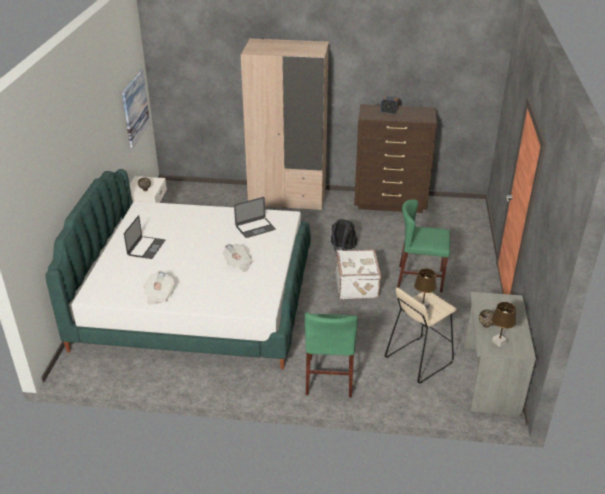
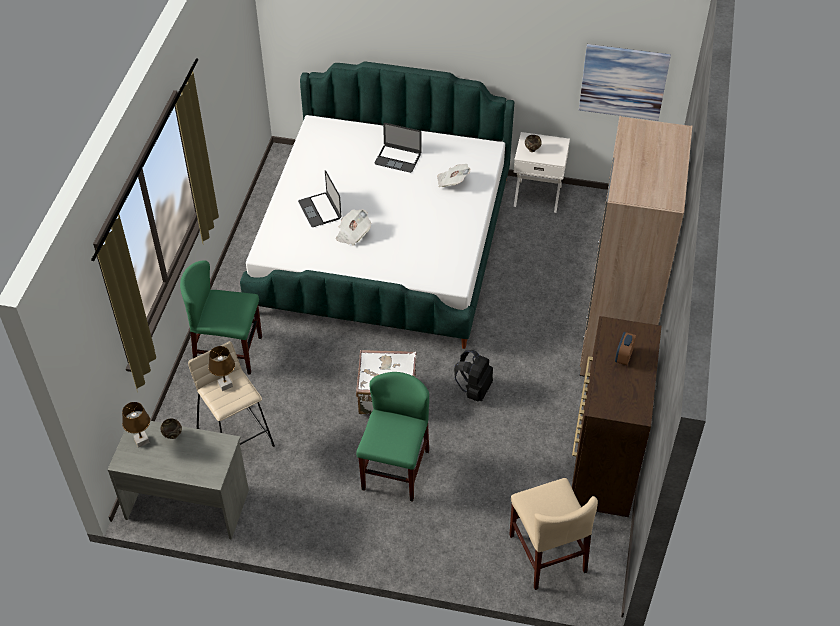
camera: 95 degrees right, 15 degrees up
newspaper [144,271,174,305] -> newspaper moved to [437,164,470,187]
laptop [234,197,276,238] -> laptop moved to [298,170,341,227]
none -> beige chair [509,478,598,590]

